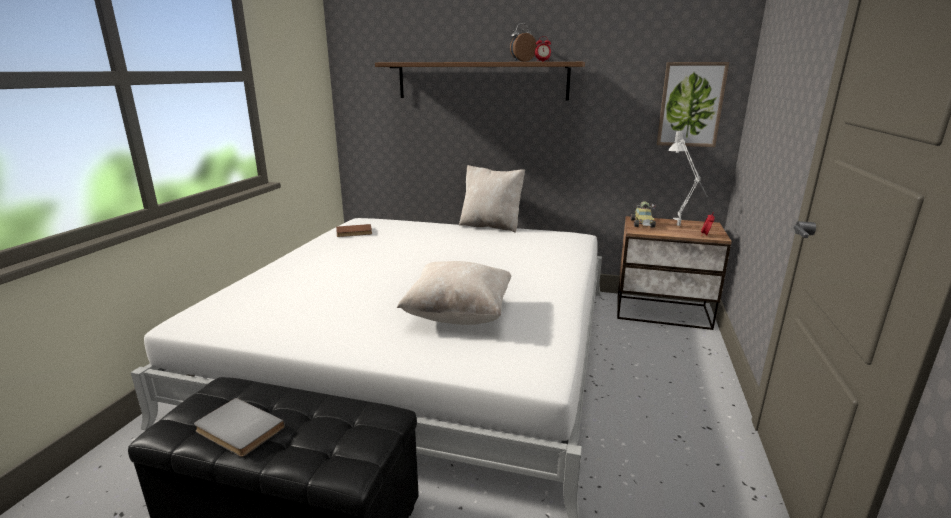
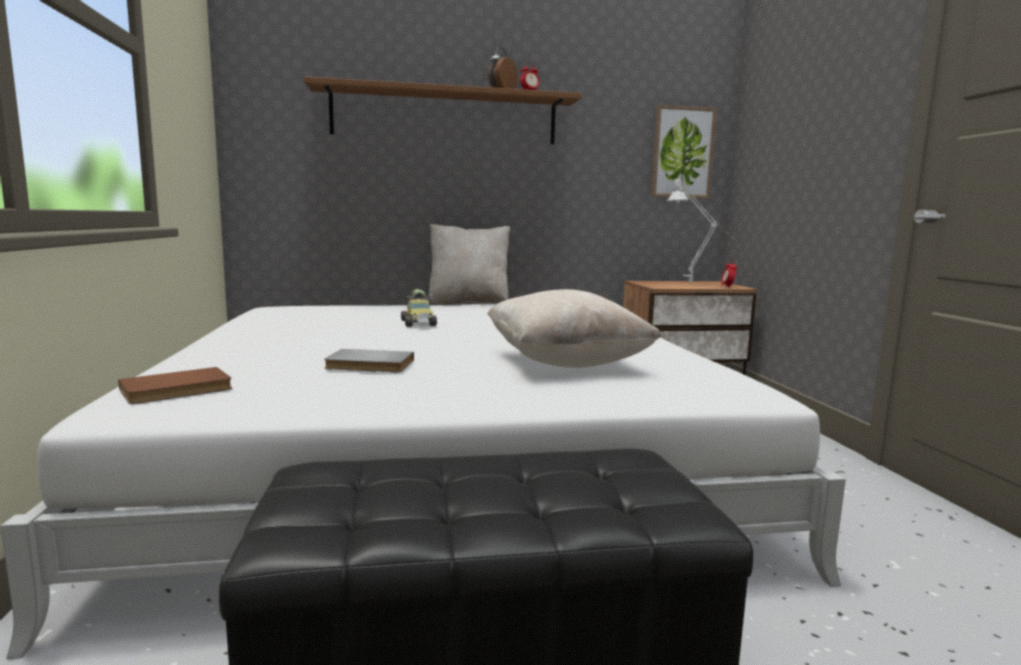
camera: 25 degrees left, 10 degrees down
grey book [194,398,285,457] -> grey book moved to [324,349,414,372]
brown book [336,224,372,237] -> brown book moved to [118,367,232,404]
toy car [630,201,656,228] -> toy car moved to [401,289,437,327]

